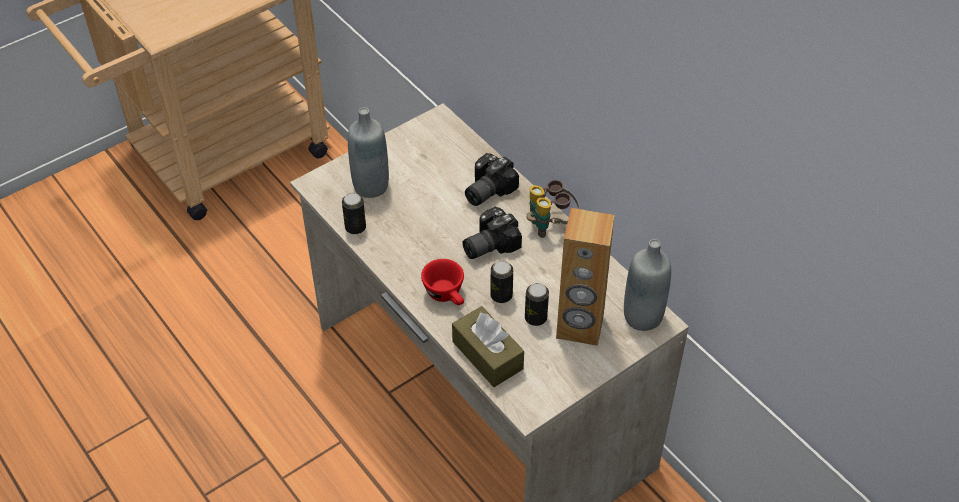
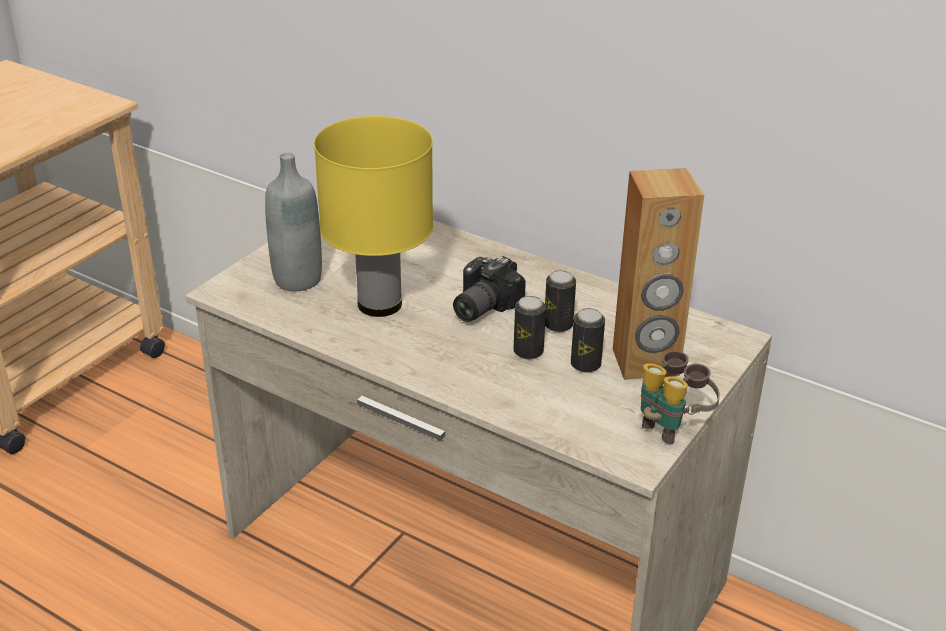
camera: 20 degrees left, 15 degrees down
can [342,193,366,234] -> can moved to [545,270,576,332]
red cup [421,259,464,305] -> none
brown tissue box [452,306,524,387] -> none
camera [465,153,519,206] -> none
binoculars [527,180,579,238] -> binoculars moved to [641,351,720,445]
grey bottle [624,239,671,331] -> none
none -> yellow table lamp [314,116,433,317]

